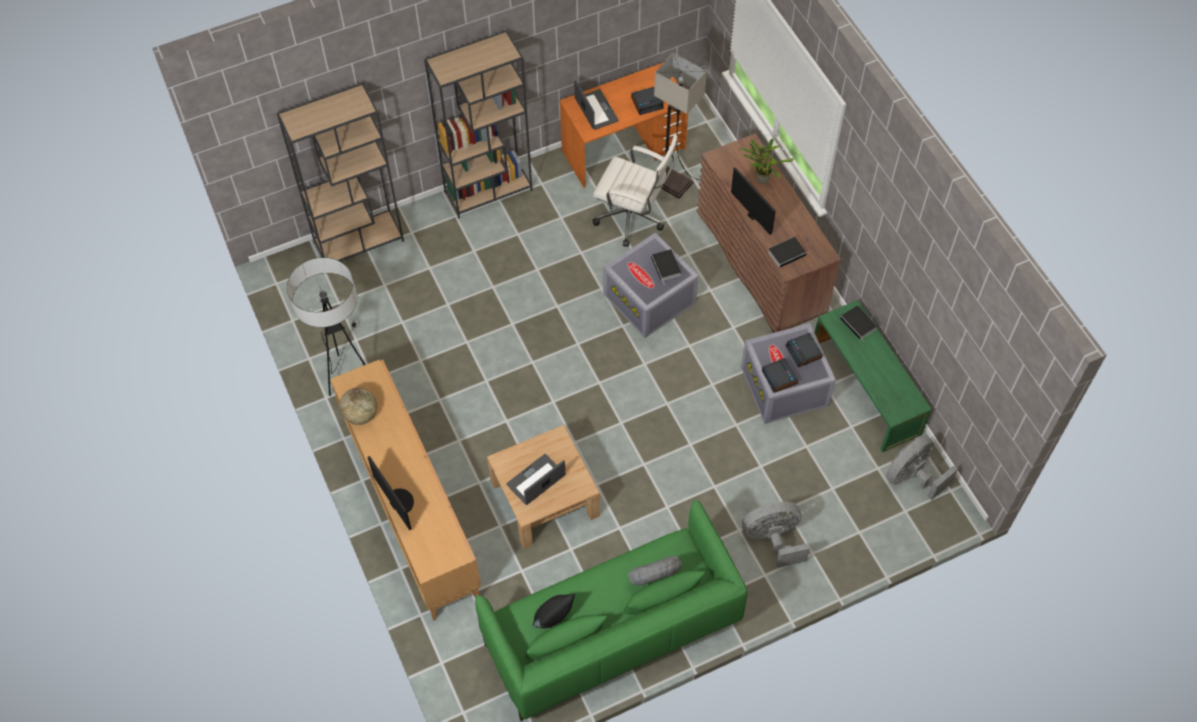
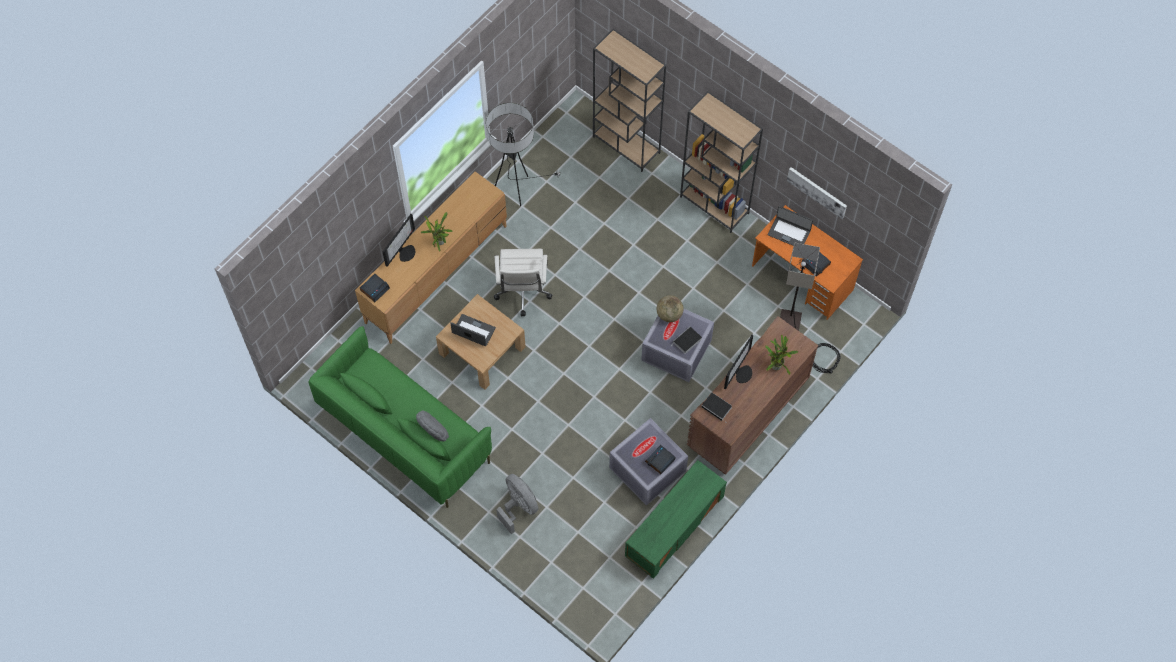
camera: 65 degrees right, 5 degrees up
globe [339,387,377,425] -> globe moved to [657,295,684,322]
black pillow [532,594,575,628] -> none
laptop [574,80,619,130] -> laptop turned 75 degrees clockwise [768,206,813,246]
white office chair [592,135,677,247] -> white office chair moved to [494,249,552,316]
alarm clock [762,358,798,393] -> alarm clock moved to [360,274,390,302]
book [840,305,877,342] -> none
grey fan [886,435,958,500] -> none
none -> potted plant [421,212,453,252]
none -> picture [787,167,847,219]

